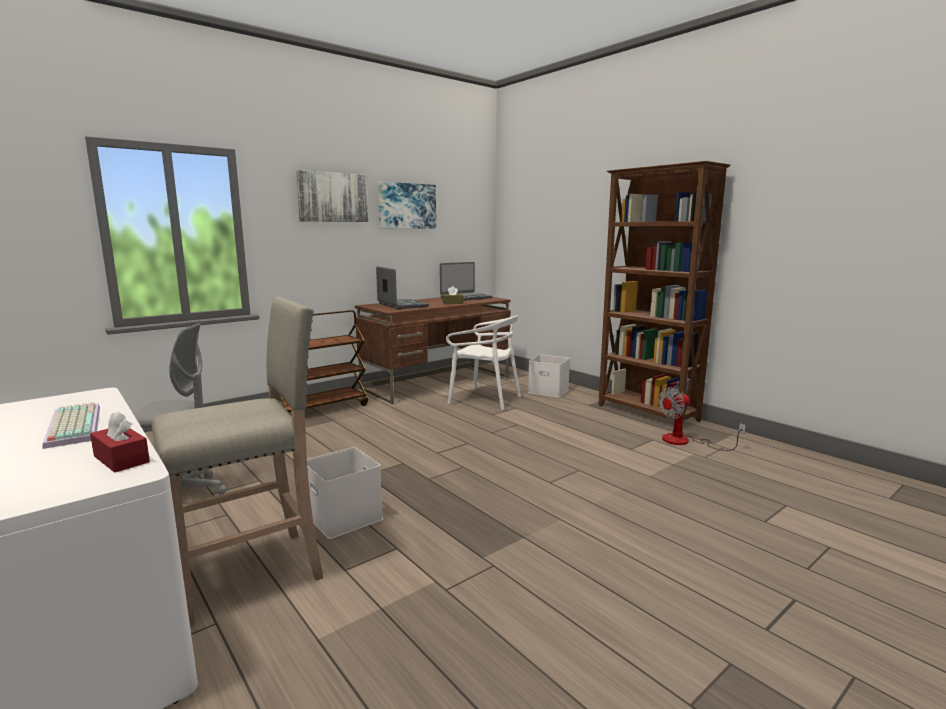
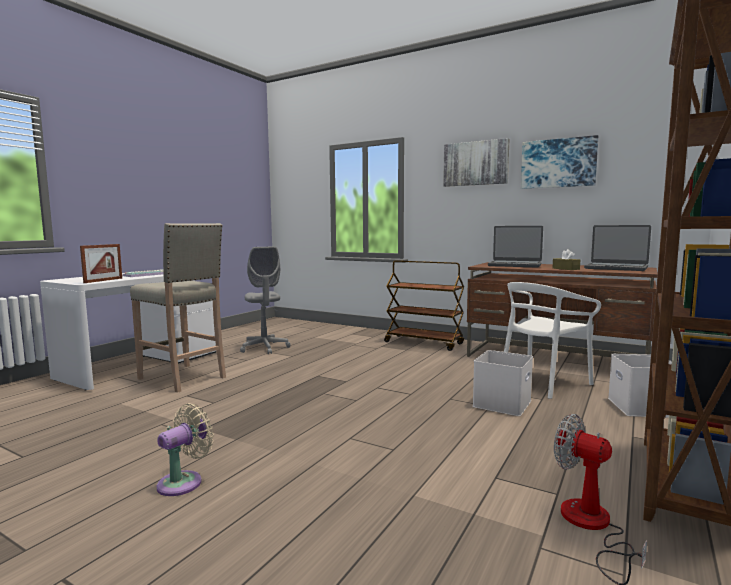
camera: 70 degrees right, 5 degrees down
red tissue box [90,411,150,472] -> picture frame [80,244,122,283]
white storage box [307,447,383,539] -> white storage box moved to [472,350,533,416]
laptop [376,266,429,309] -> laptop turned 75 degrees clockwise [488,226,543,268]
white chair [446,315,521,410] -> white chair turned 45 degrees clockwise [504,282,601,399]
none -> beige fan [157,403,214,496]

